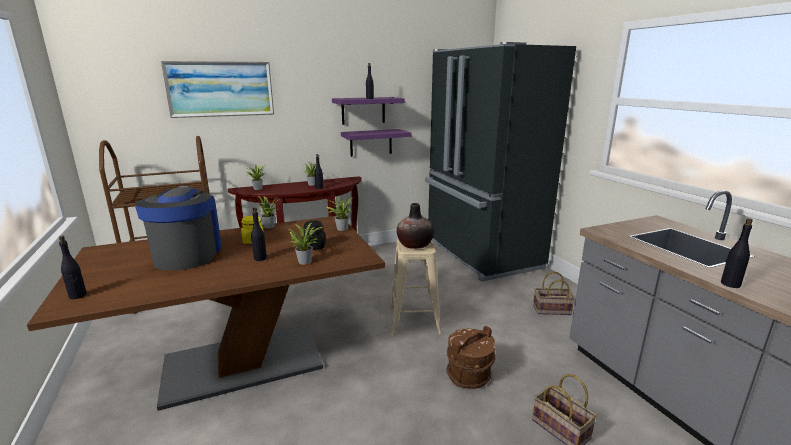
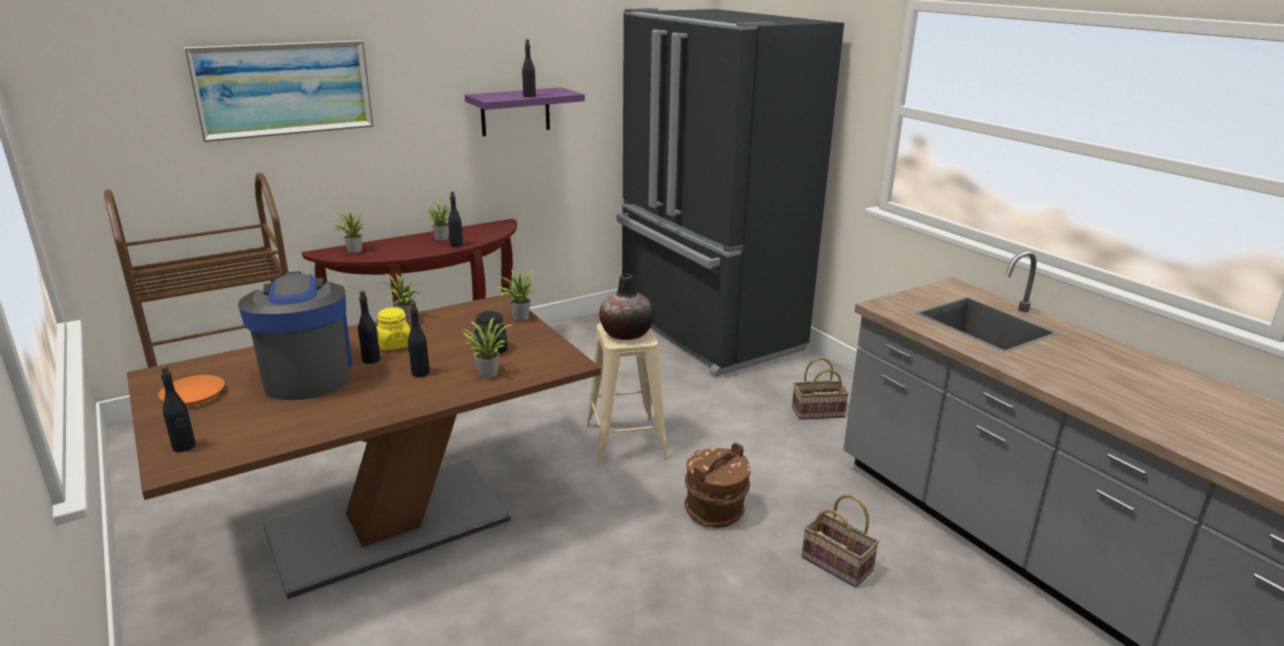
camera: 10 degrees left, 5 degrees up
purple shelf [341,129,411,157] -> none
black bottle [721,218,753,288] -> black bottle moved to [358,290,380,364]
none -> orange plate [159,375,225,406]

